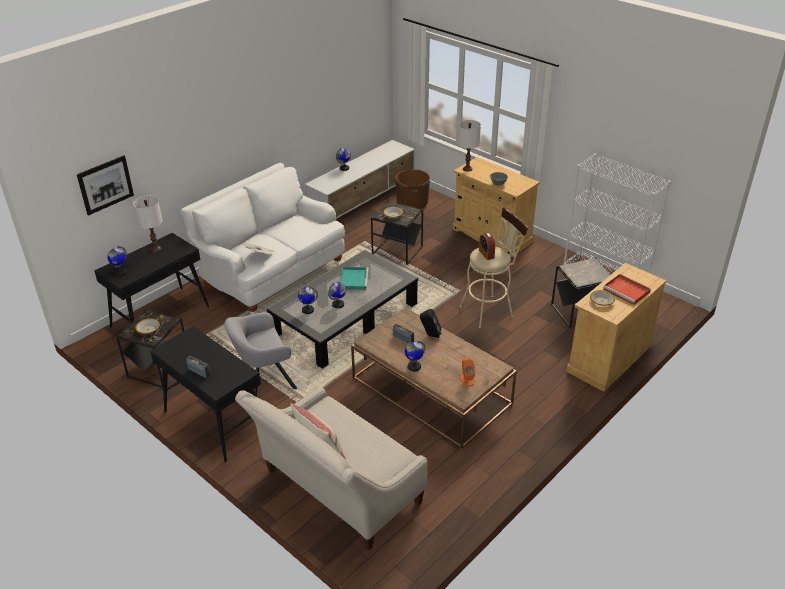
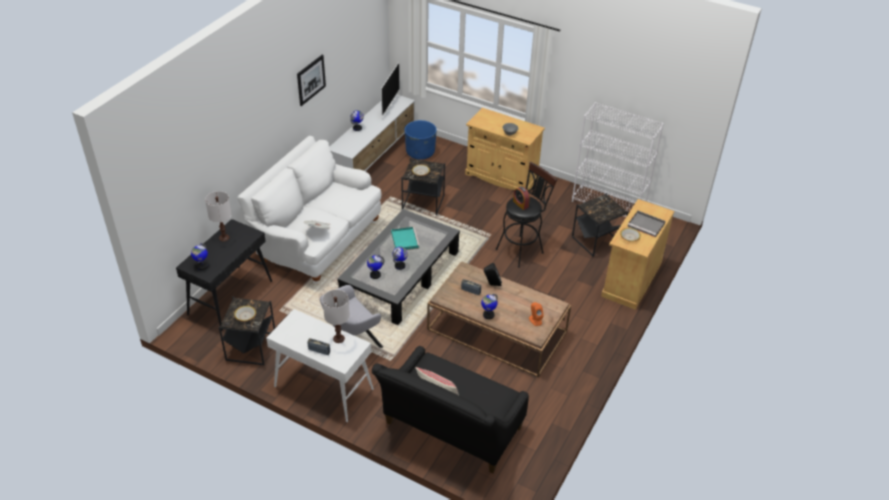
camera: 15 degrees left, 5 degrees up
picture [77,155,134,216] -> picture moved to [297,54,326,106]
black console table [150,326,261,462] -> white console table [266,309,374,422]
beige sofa [235,387,428,550] -> black sofa [372,346,529,474]
brown planter [395,169,430,209] -> blue planter [405,120,437,160]
white table lamp [458,120,481,171] -> white table lamp moved to [323,290,350,343]
beige stool [460,207,528,328] -> black stool [496,162,557,268]
red tray [603,274,651,305] -> grey tray [627,211,665,237]
none -> television [381,62,400,116]

